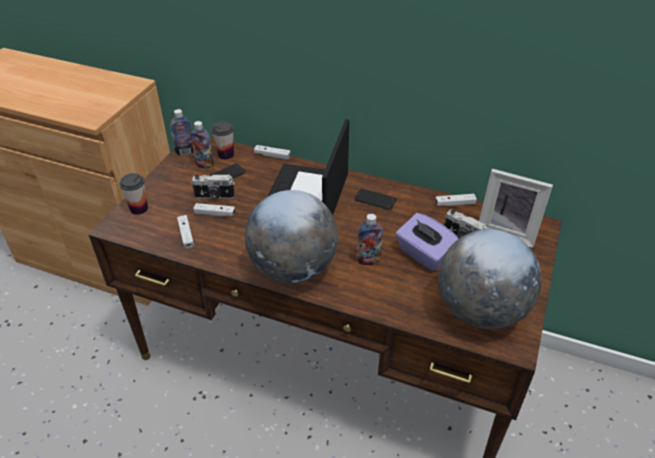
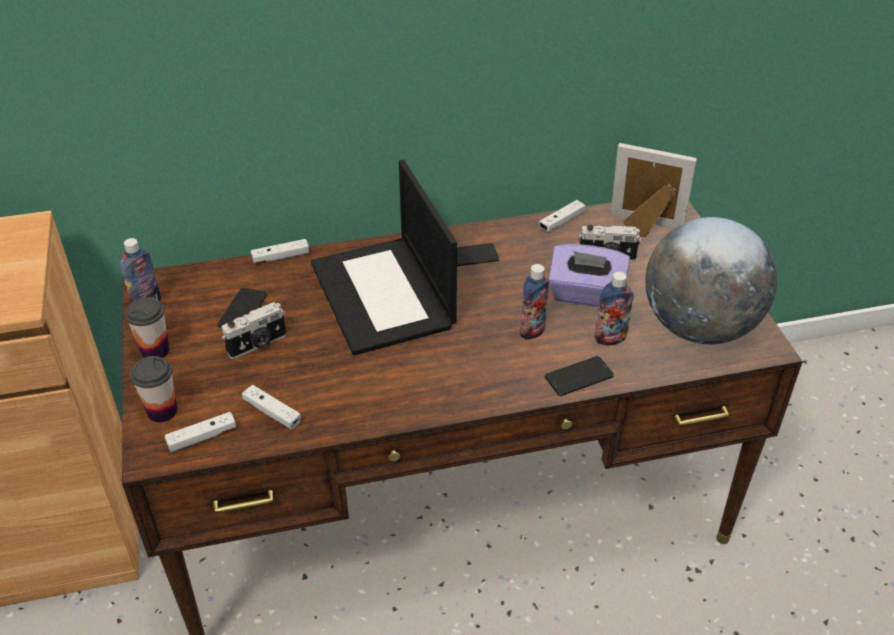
camera: 35 degrees left, 0 degrees up
bottle [191,121,214,169] -> bottle moved to [594,272,634,345]
white game controller [193,203,235,216] -> white game controller moved to [165,412,236,452]
cup [212,121,234,159] -> cup moved to [125,297,169,358]
globe [245,190,338,283] -> none
picture frame [479,169,553,248] -> picture frame turned 150 degrees counterclockwise [611,143,697,237]
none -> phone [545,356,614,396]

